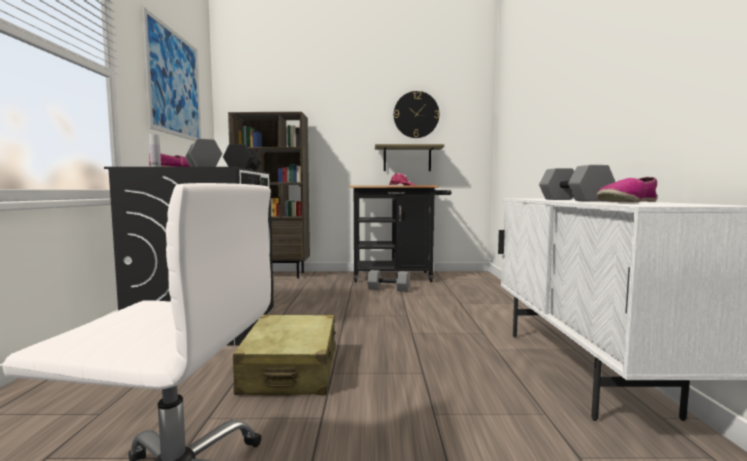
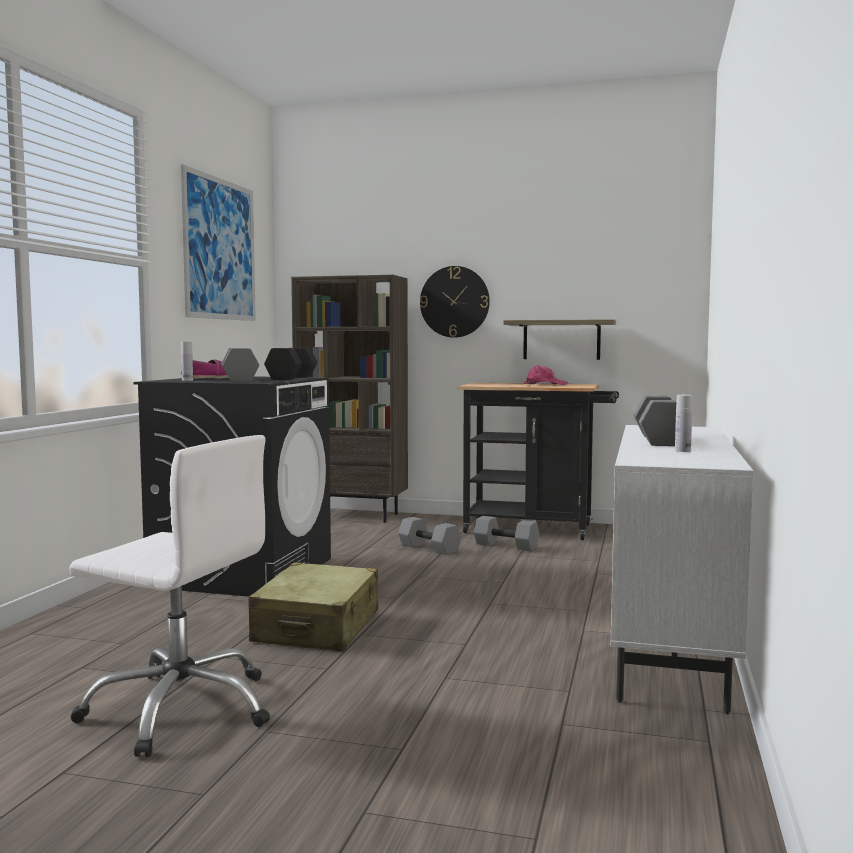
camera: 15 degrees right, 0 degrees up
wall clock [394,91,440,138] -> wall clock moved to [420,266,490,338]
shoe [597,177,657,202] -> white bottle [675,395,692,452]
none -> grey dumbbell [398,517,461,555]

